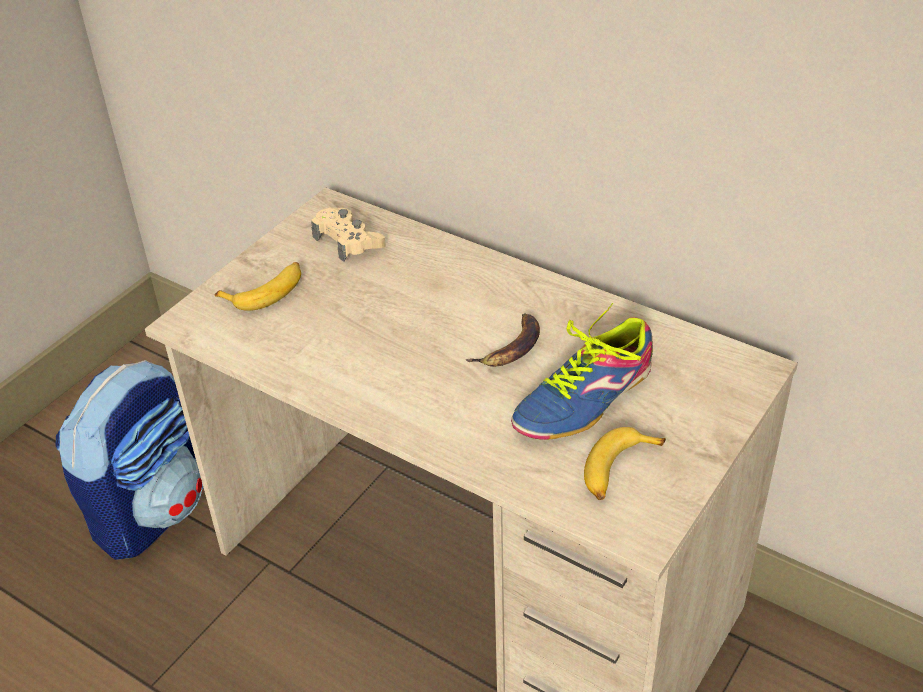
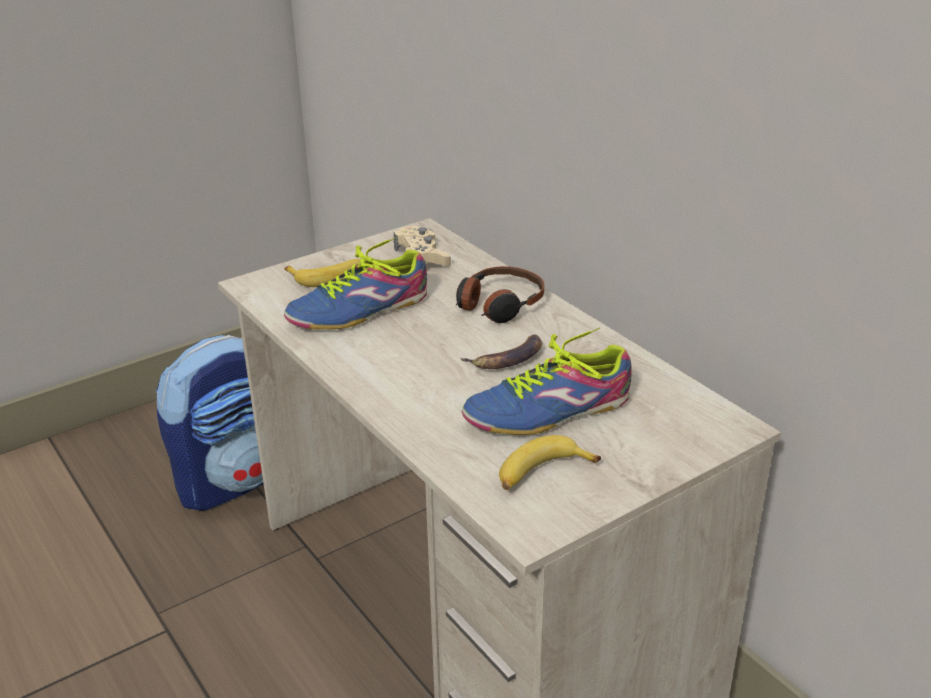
camera: 20 degrees right, 10 degrees down
none -> shoe [284,237,427,329]
none -> headphones [456,266,544,323]

